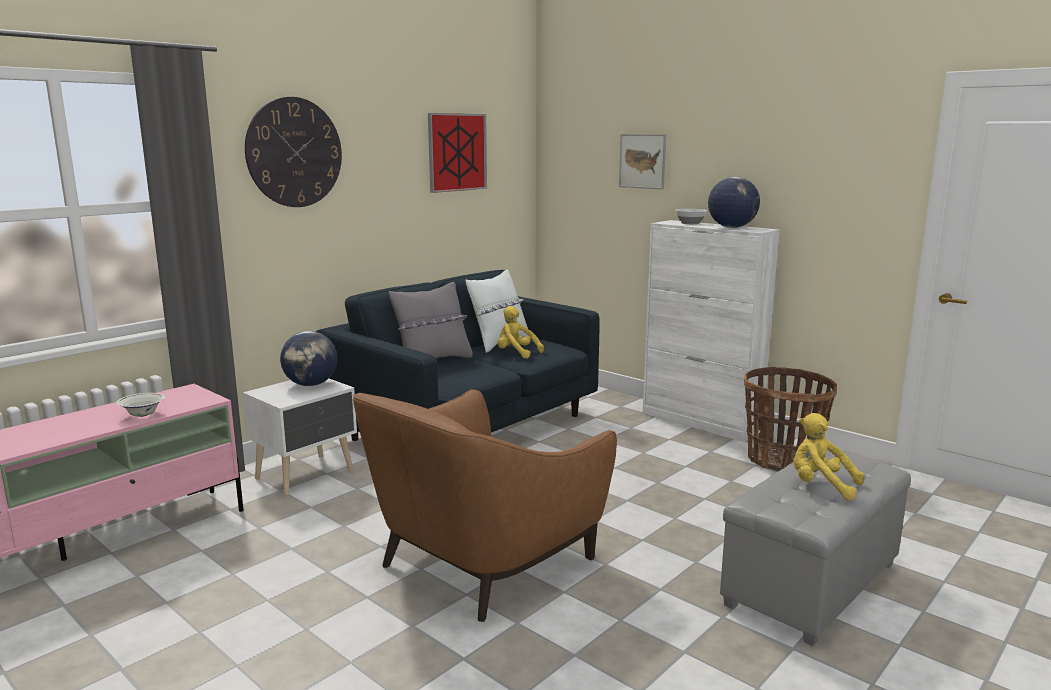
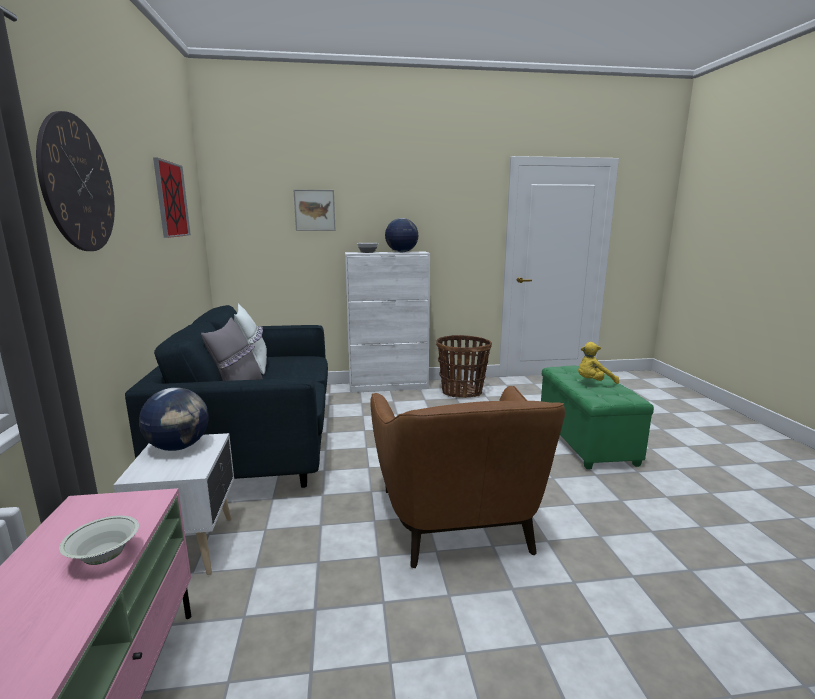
camera: 50 degrees left, 0 degrees up
yellow plush toy [498,306,544,359] -> none
grey ottoman [720,449,911,646] -> green ottoman [541,366,654,469]

